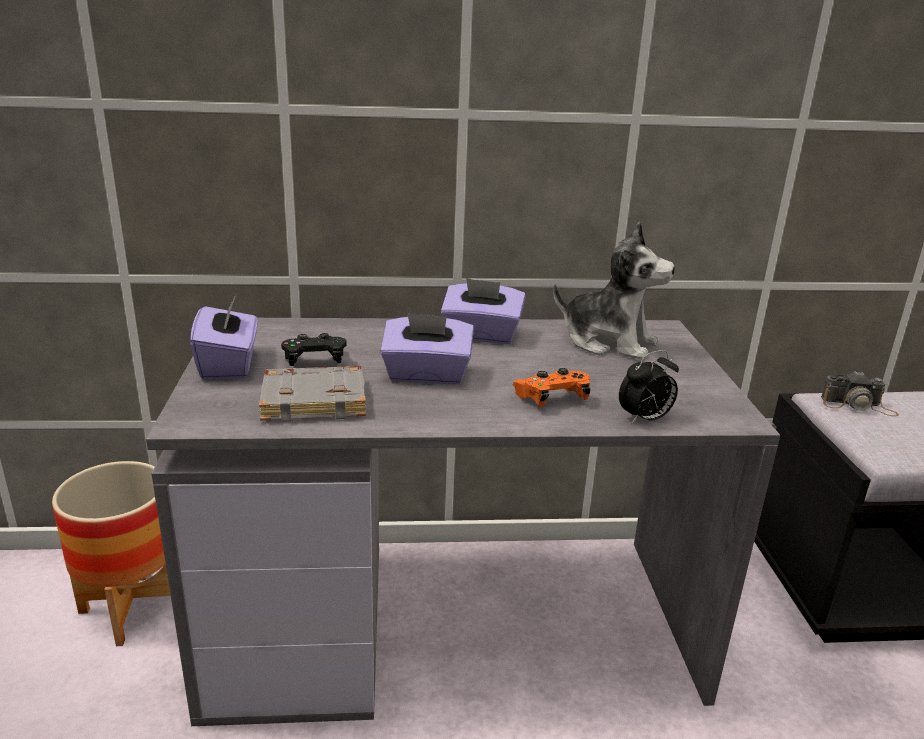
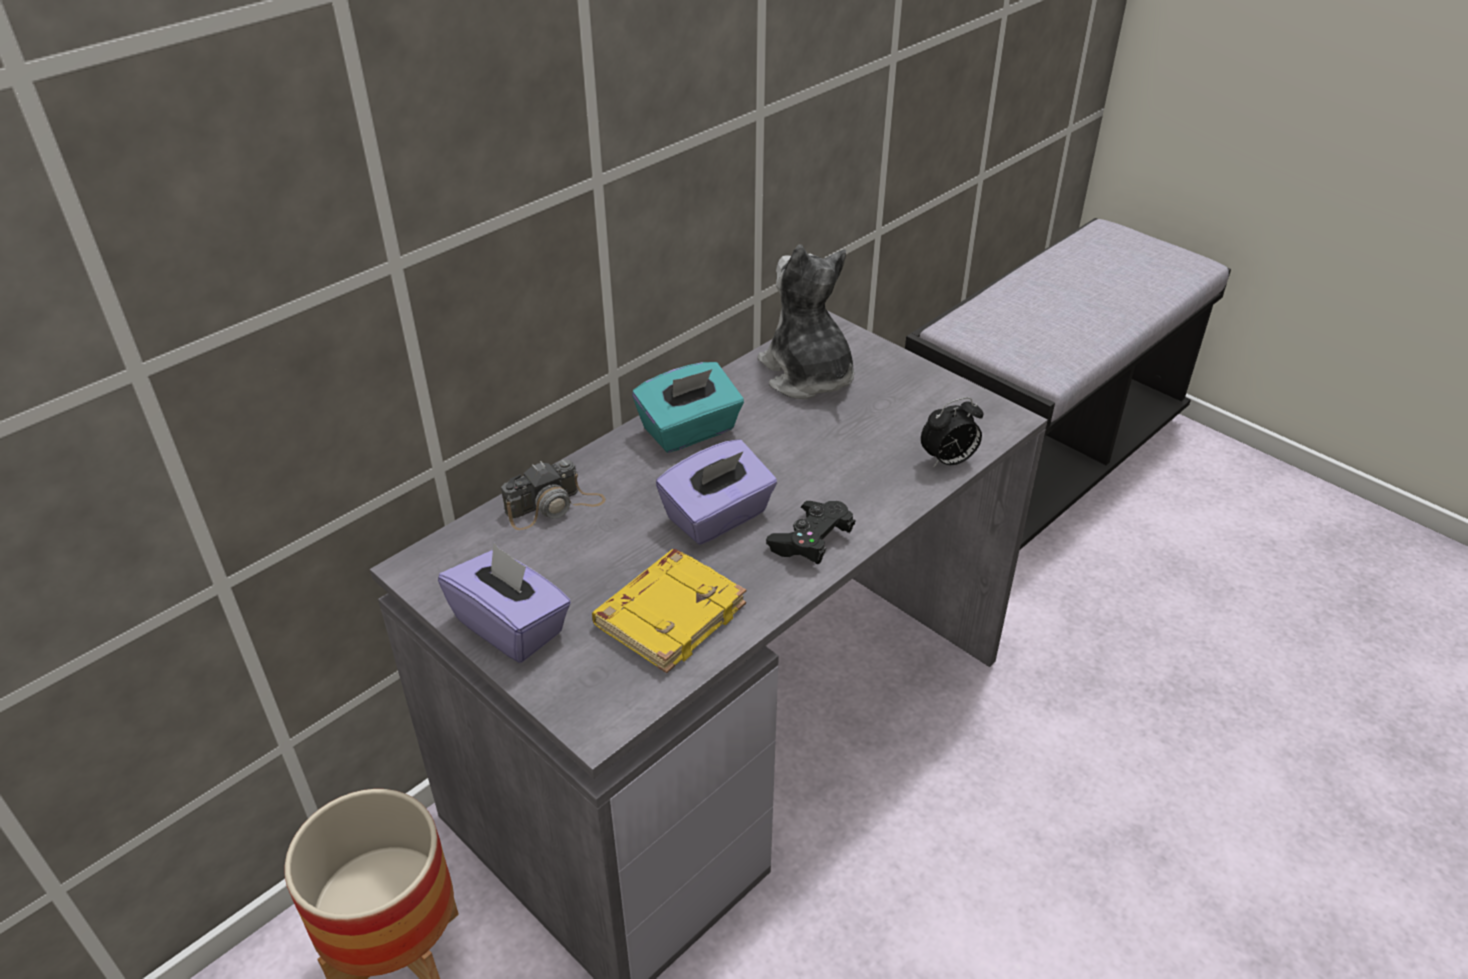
camera: 40 degrees left, 15 degrees up
grey book [259,366,366,422] -> yellow book [592,549,746,673]
black game controller [281,333,347,366] -> black game controller moved to [766,501,856,564]
purple tissue box [441,278,526,344] -> turquoise tissue box [632,362,744,453]
orange game controller [512,368,590,407] -> none
plush toy [553,222,675,360] -> plush toy turned 105 degrees counterclockwise [757,245,854,399]
alarm clock [619,350,679,424] -> alarm clock turned 45 degrees clockwise [921,397,984,468]
camera [821,371,899,417] -> camera moved to [501,459,606,530]

